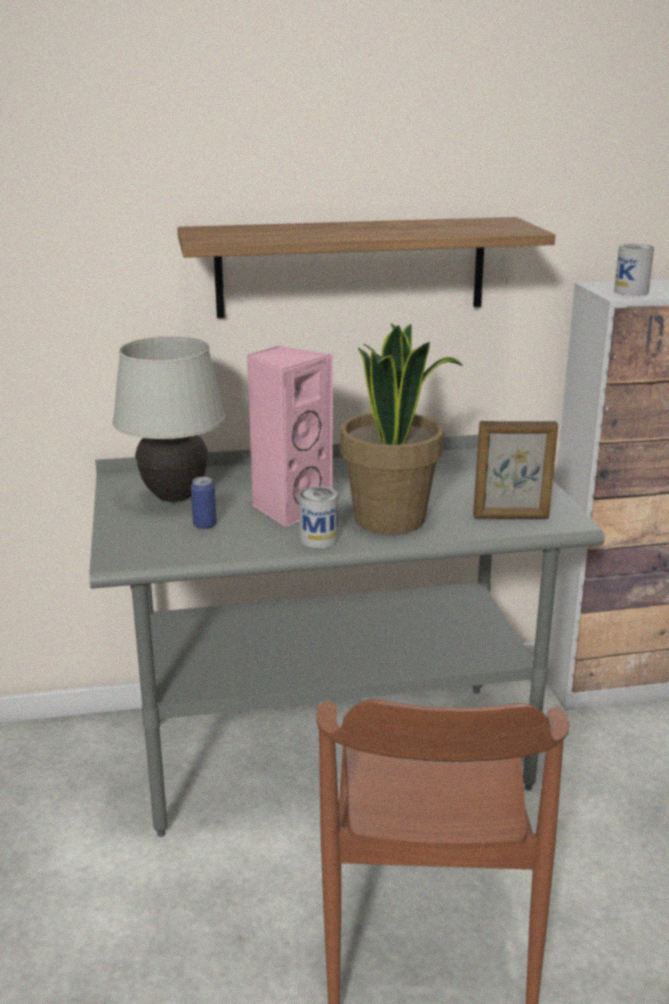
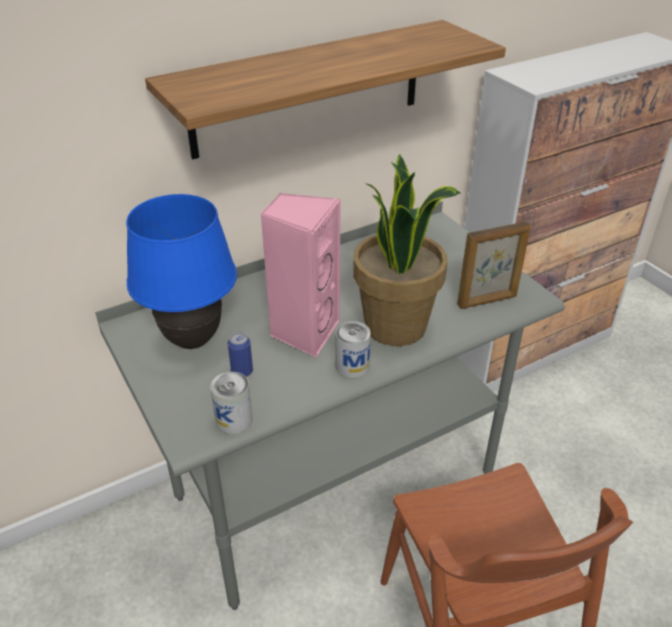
camera: 20 degrees left, 15 degrees up
white table lamp [113,336,225,502] -> blue table lamp [126,194,237,349]
can [614,244,654,296] -> can moved to [210,372,253,434]

